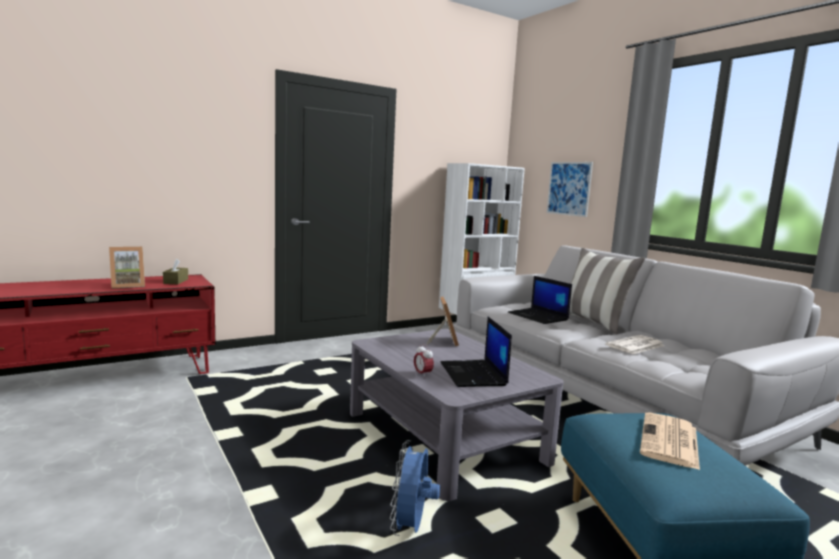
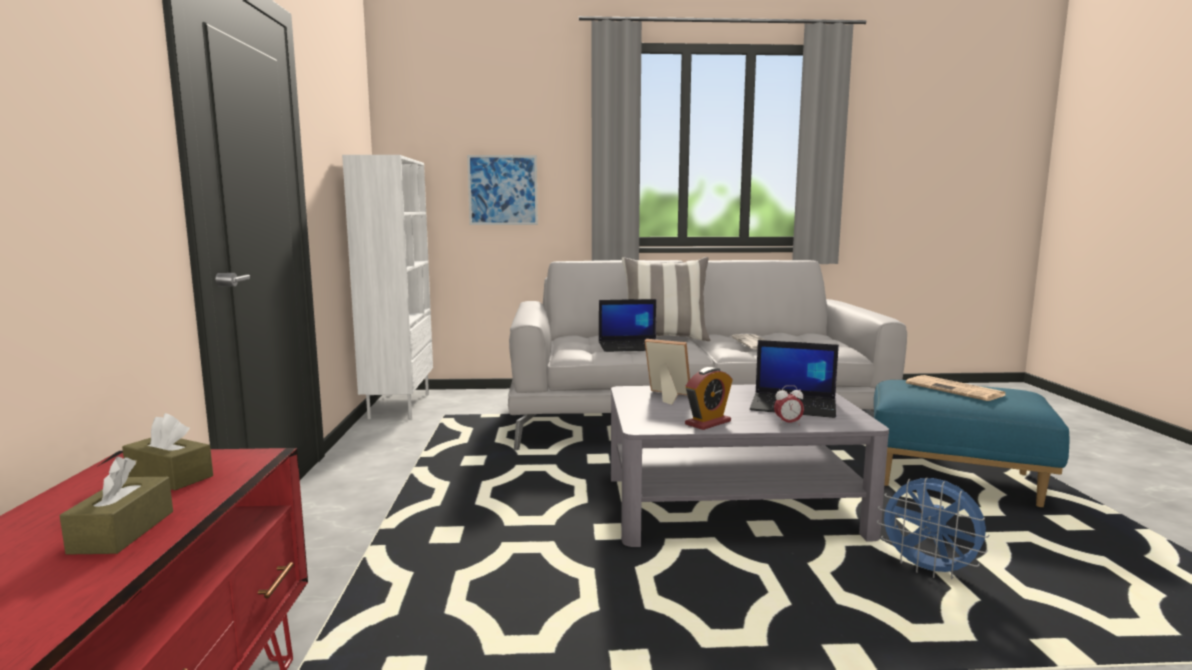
camera: 60 degrees left, 0 degrees up
picture frame [109,247,145,289] -> brown tissue box [59,457,173,555]
none -> alarm clock [685,367,733,430]

